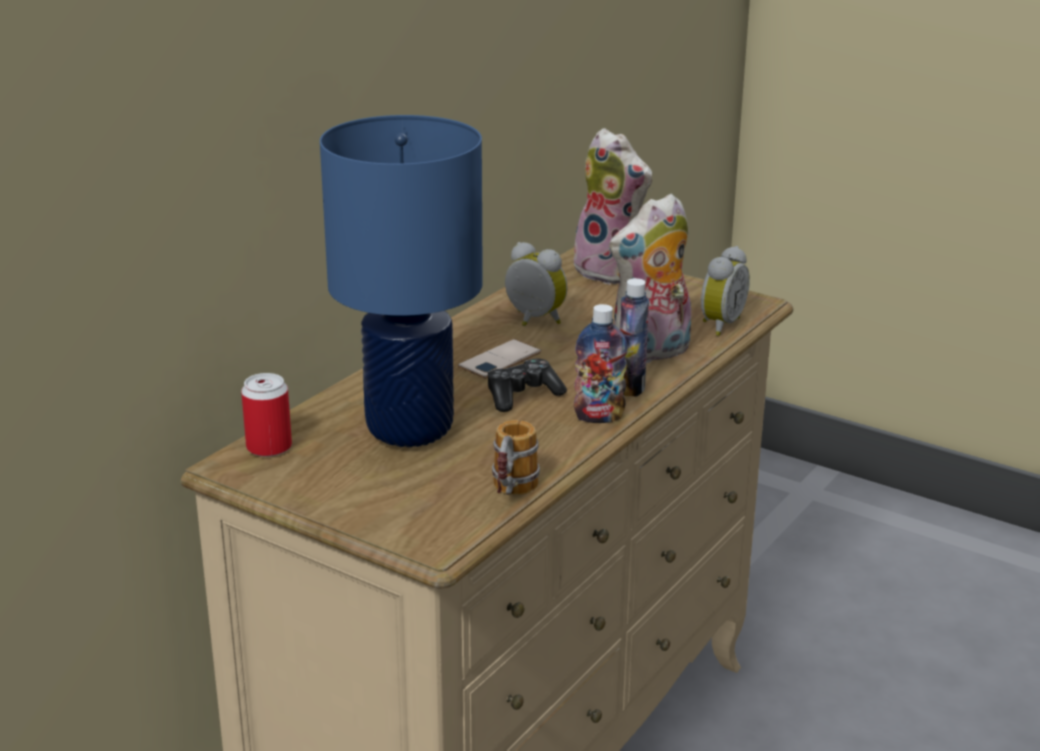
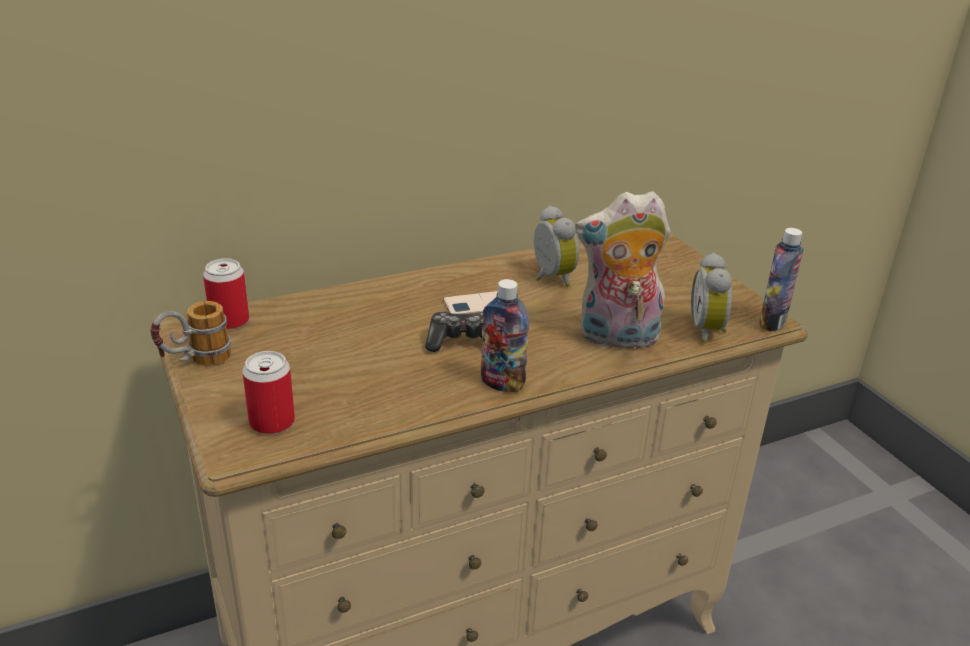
camera: 30 degrees right, 5 degrees up
blue table lamp [320,115,483,448] -> none
mug [492,420,540,495] -> mug moved to [150,301,231,366]
plush toy [571,128,653,285] -> none
bottle [620,278,649,397] -> bottle moved to [759,228,803,331]
alarm clock [701,246,750,336] -> alarm clock turned 120 degrees clockwise [691,253,732,344]
none -> can [242,351,295,434]

